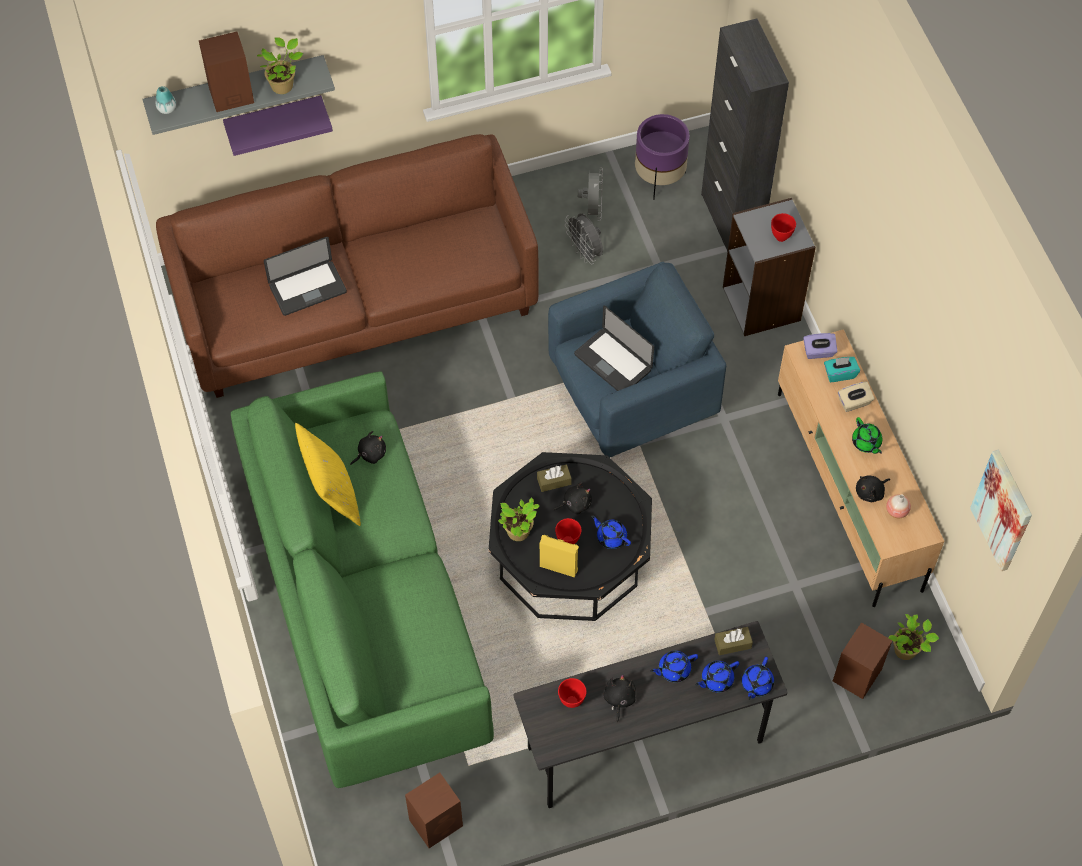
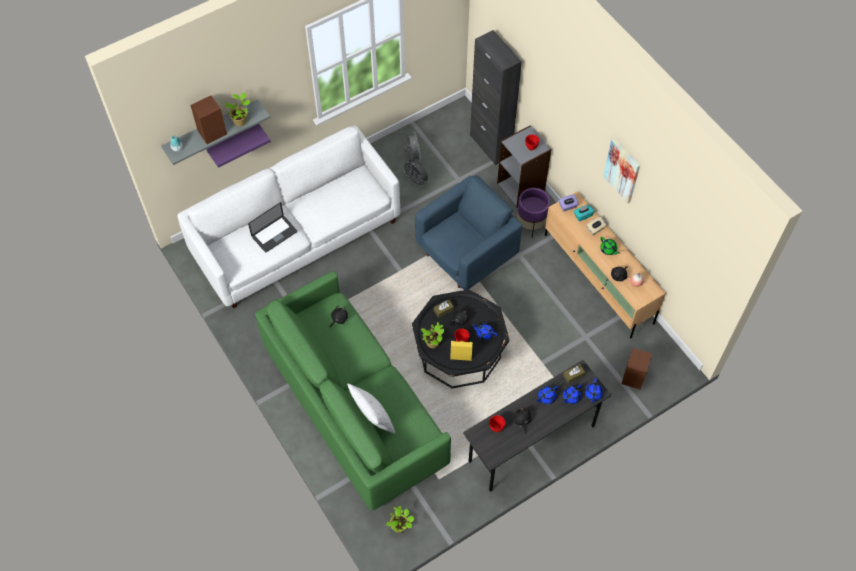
camera: 15 degrees left, 0 degrees up
brown sofa [156,134,539,398] -> white sofa [177,126,400,309]
yellow pillow [295,423,361,526] -> none
brown speaker [405,772,463,848] -> none
laptop [574,305,654,391] -> none
purple planter [635,114,690,200] -> purple planter moved to [517,188,550,237]
potted plant [889,614,939,660] -> potted plant moved to [386,506,415,533]
picture [970,450,1032,571] -> picture moved to [603,137,640,204]
none -> white pillow [347,383,395,434]

